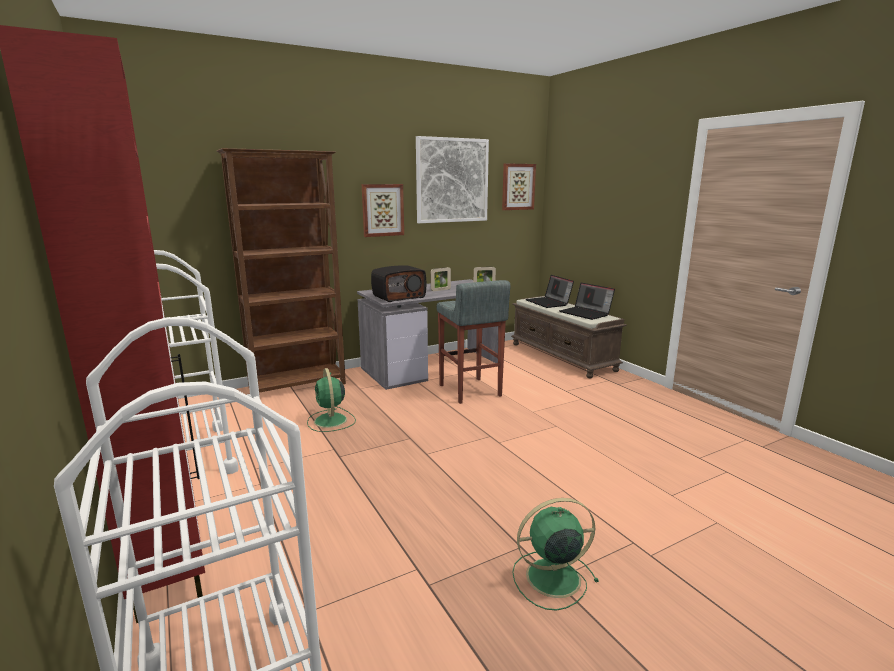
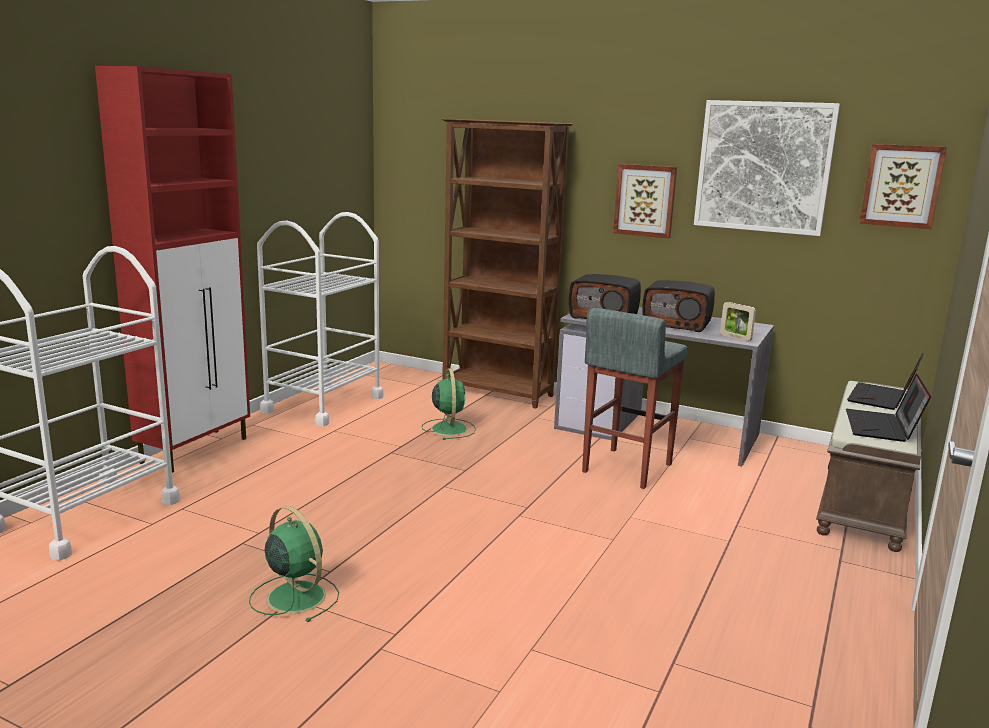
camera: 55 degrees right, 0 degrees up
green fan [307,368,356,432] -> green fan turned 135 degrees clockwise [422,368,476,440]
picture frame [431,267,451,291] -> radio [642,280,715,332]

